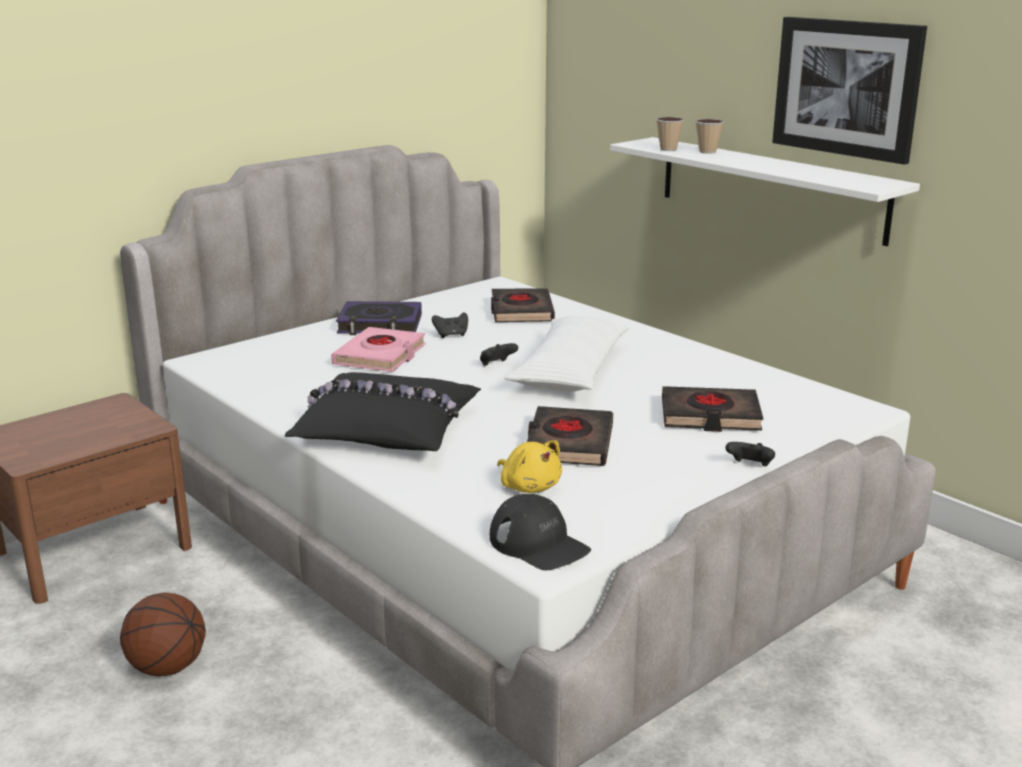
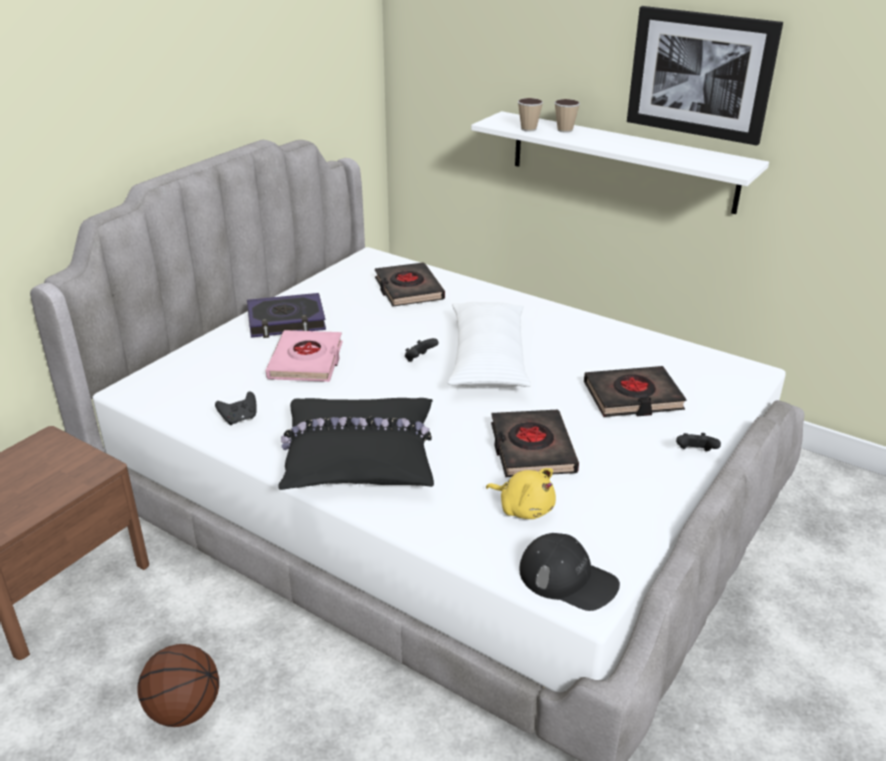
camera: 15 degrees left, 10 degrees up
black game controller [432,312,468,338] -> black game controller moved to [215,391,256,425]

